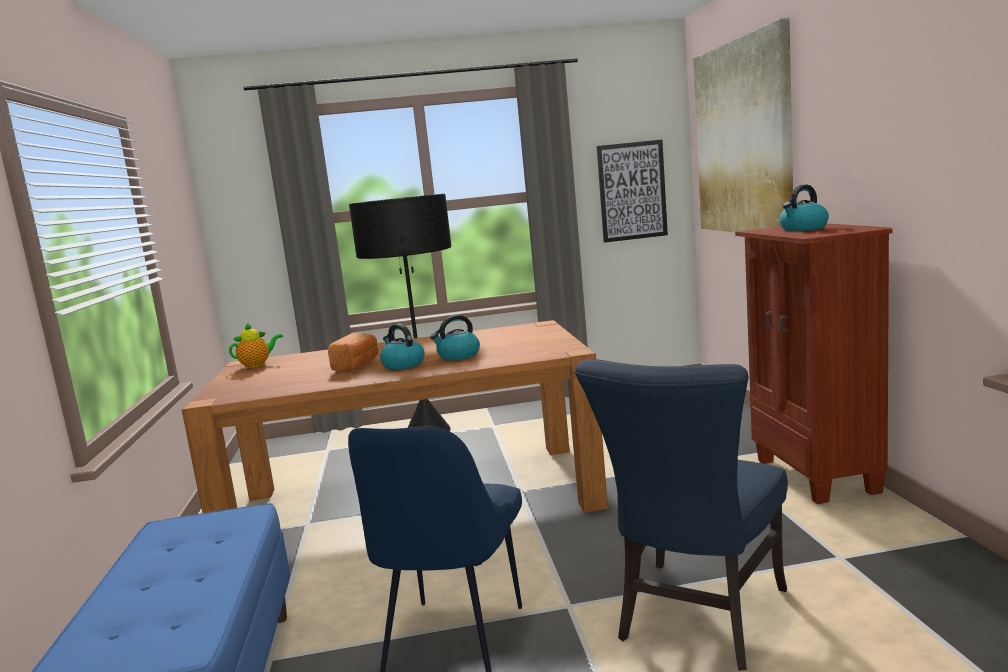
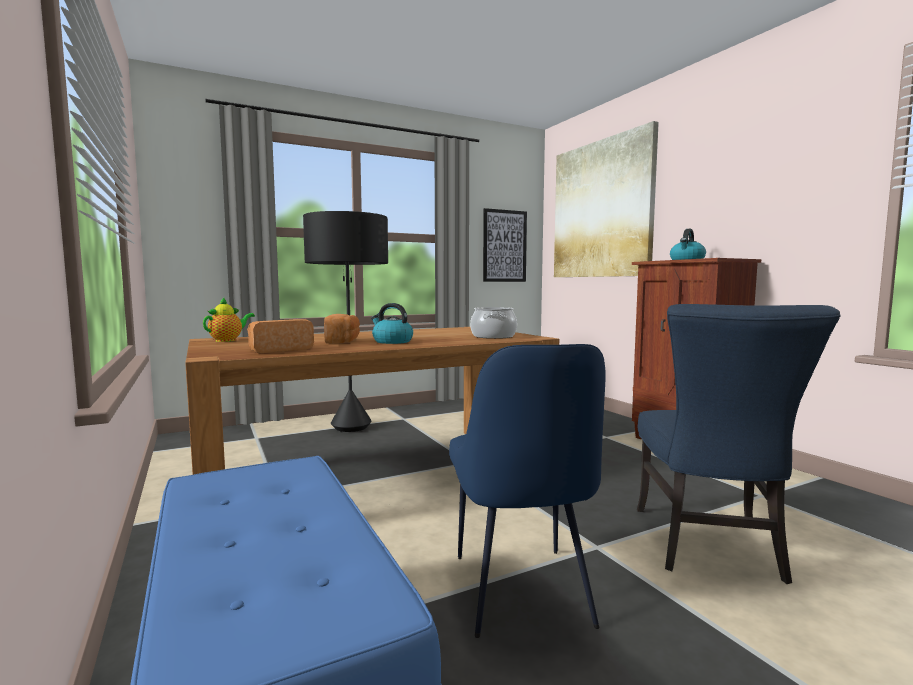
camera: 20 degrees left, 5 degrees down
kettle [430,315,480,360] -> none
none -> bread [247,319,314,353]
none -> cooking pot [470,307,517,339]

